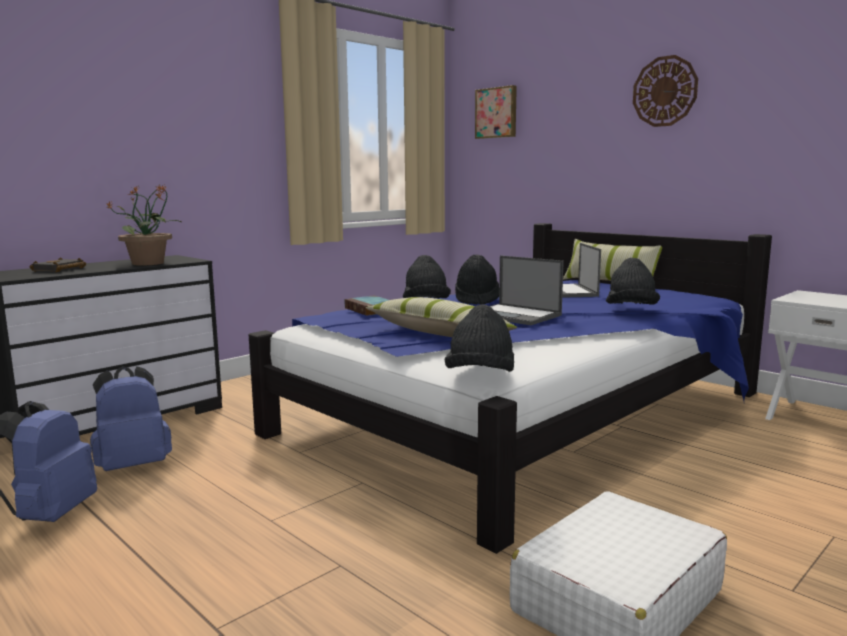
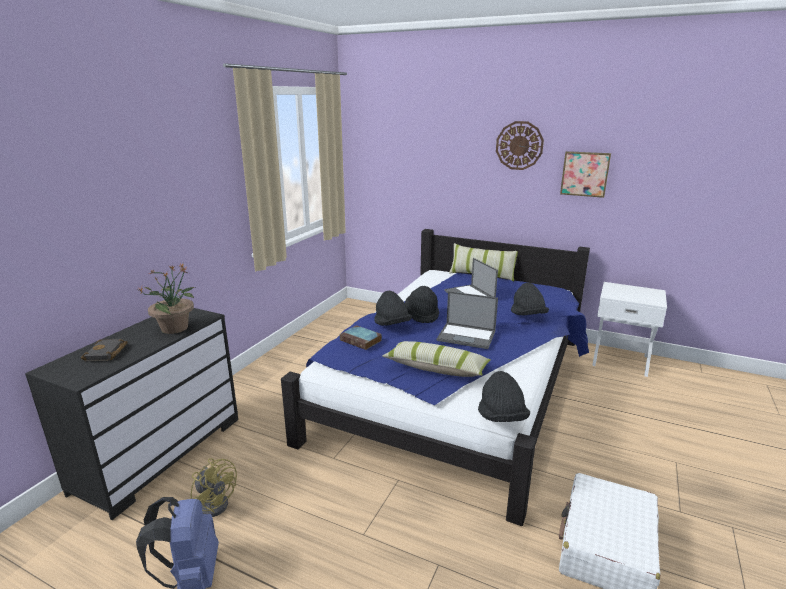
camera: 20 degrees left, 10 degrees up
blue backpack [90,366,172,471] -> yellow fan [190,458,237,517]
picture [475,85,517,139] -> picture moved to [560,151,611,198]

